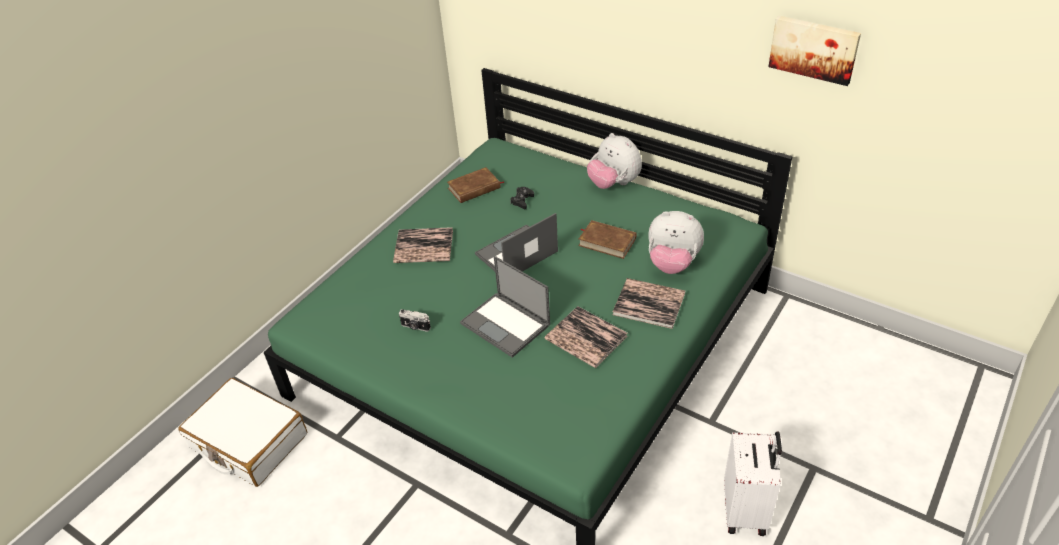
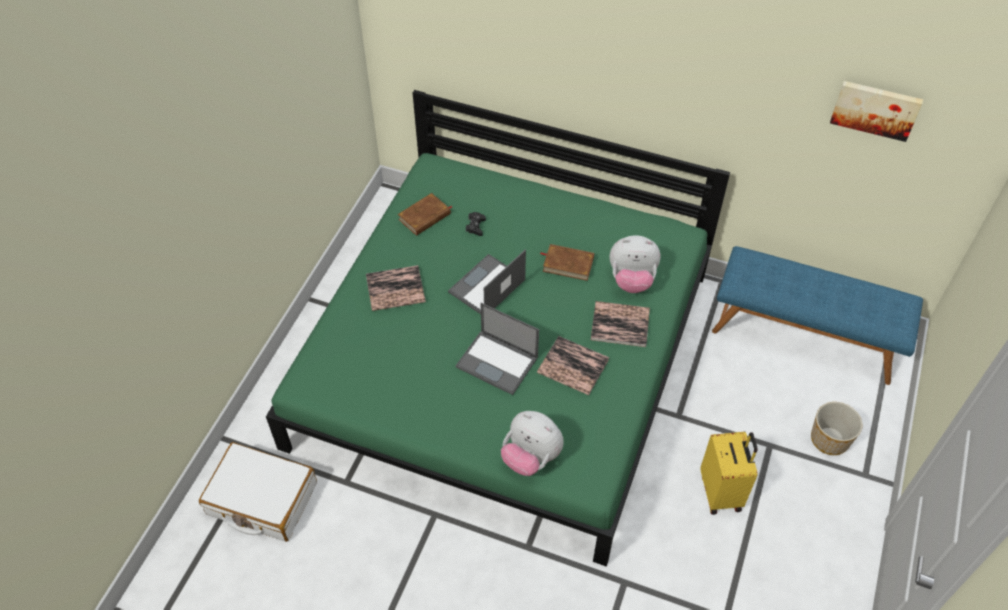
camera: 15 degrees left, 10 degrees up
camera [399,309,431,332] -> none
plush toy [587,133,642,189] -> plush toy moved to [501,411,564,476]
white suitcase [724,431,782,536] -> yellow suitcase [701,432,758,515]
picture [768,16,861,86] -> picture moved to [830,81,923,142]
none -> blue bench [712,246,923,385]
none -> planter [811,402,862,455]

